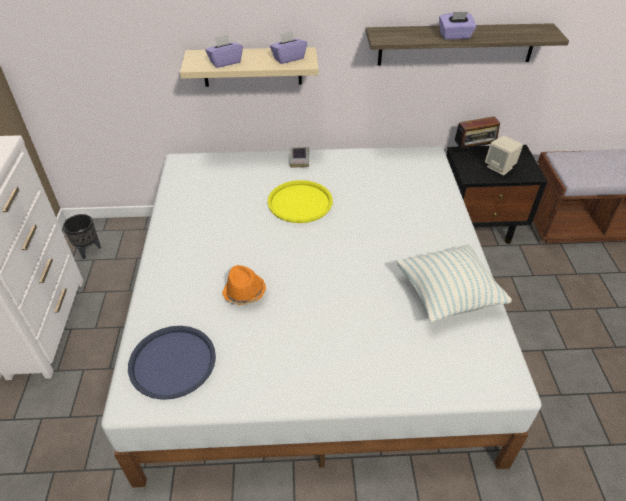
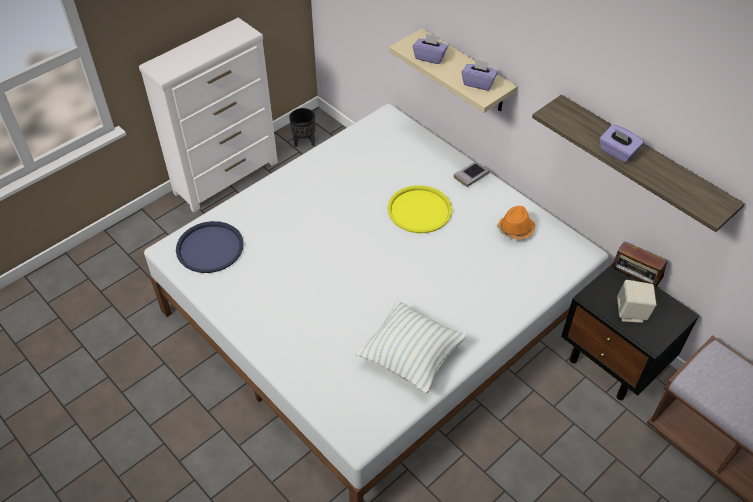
camera: 50 degrees right, 5 degrees up
orange hat [222,265,266,305] -> orange hat moved to [497,206,535,239]

